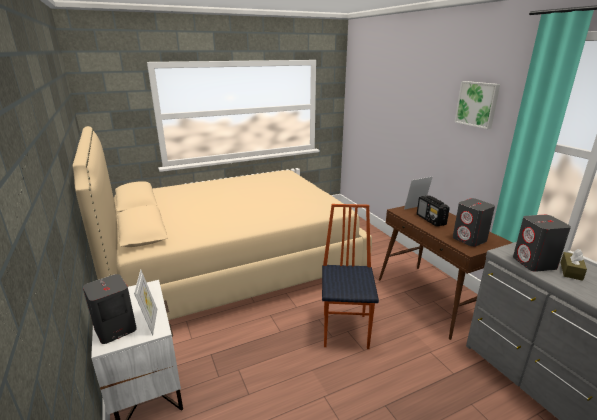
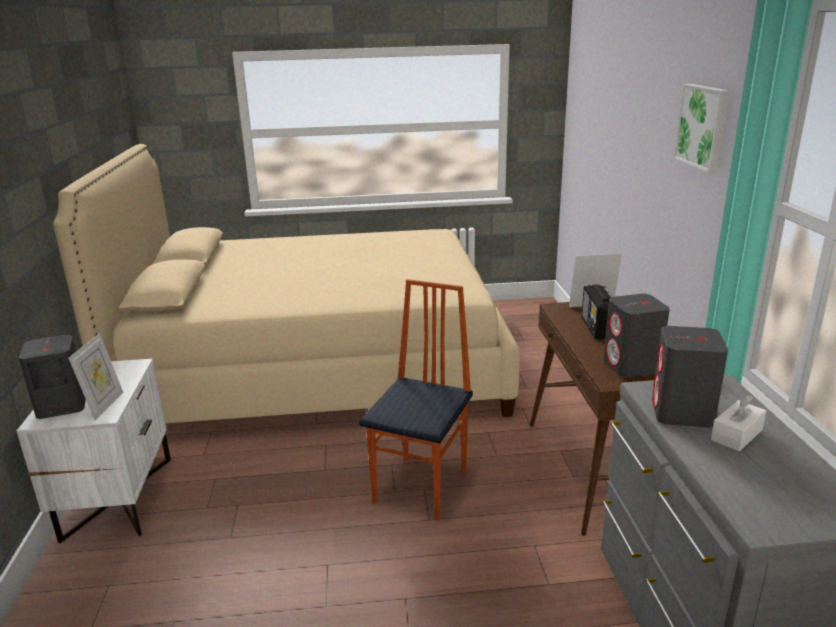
camera: 20 degrees right, 0 degrees up
brown tissue box [560,249,587,281] -> white tissue box [711,395,766,451]

